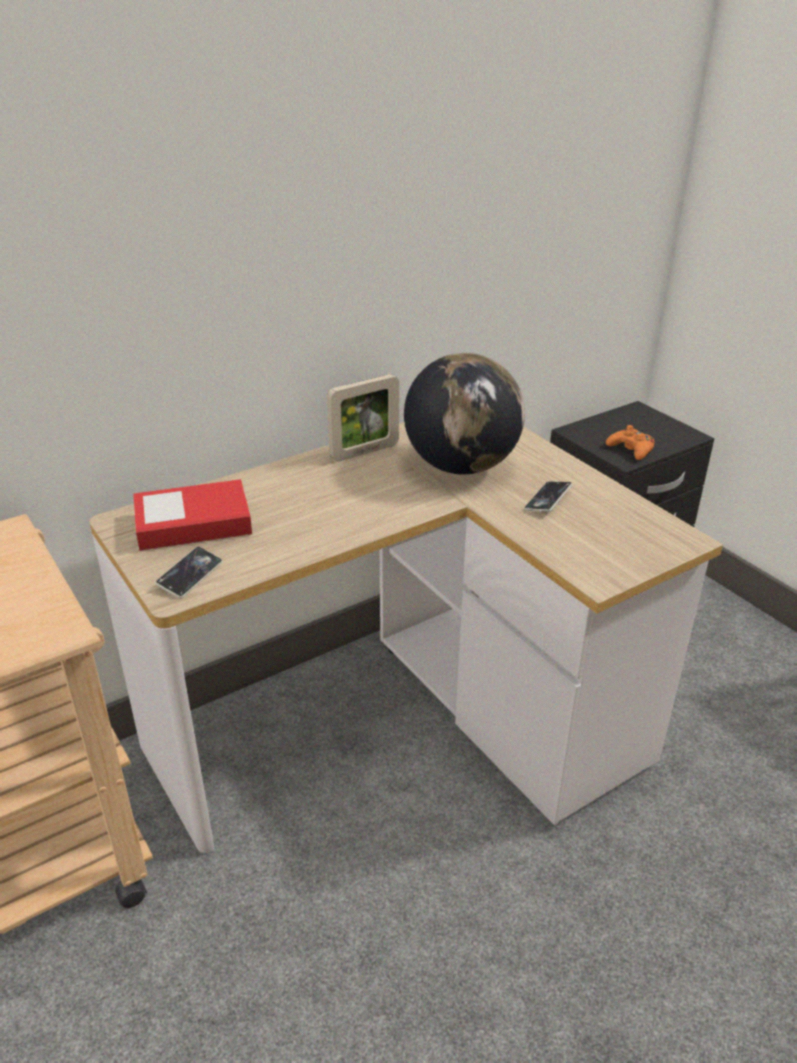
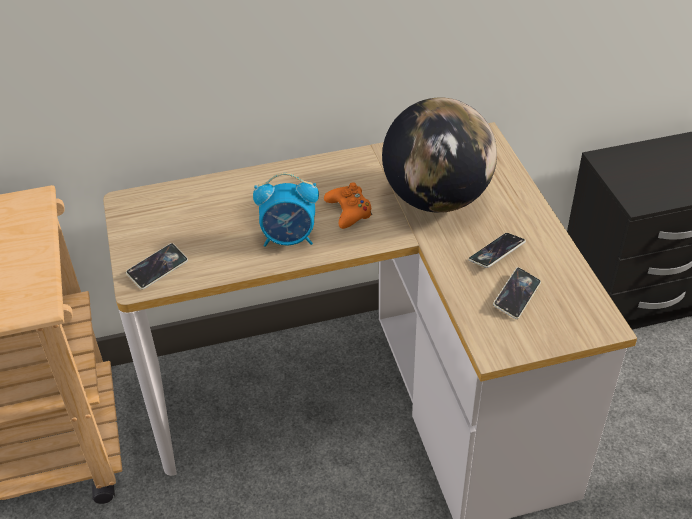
camera: 20 degrees right, 10 degrees up
book [133,479,252,551] -> none
picture frame [327,374,399,462] -> none
orange game controller [606,425,654,460] -> orange game controller moved to [324,182,372,229]
none -> alarm clock [253,173,319,247]
none -> phone [493,267,541,319]

